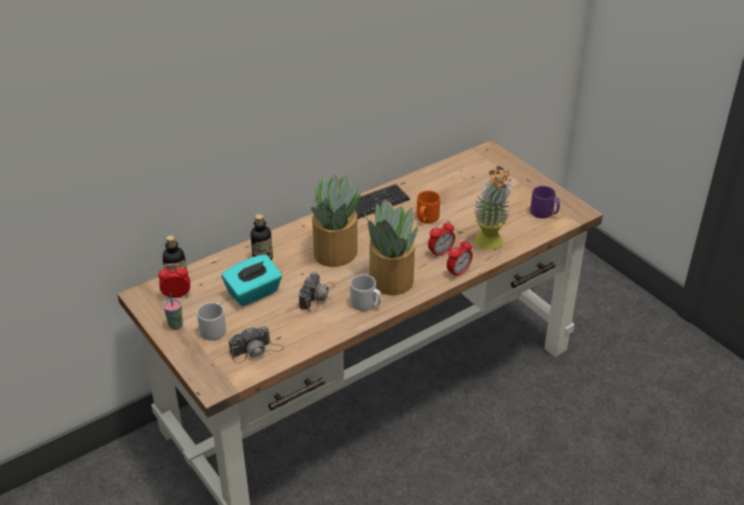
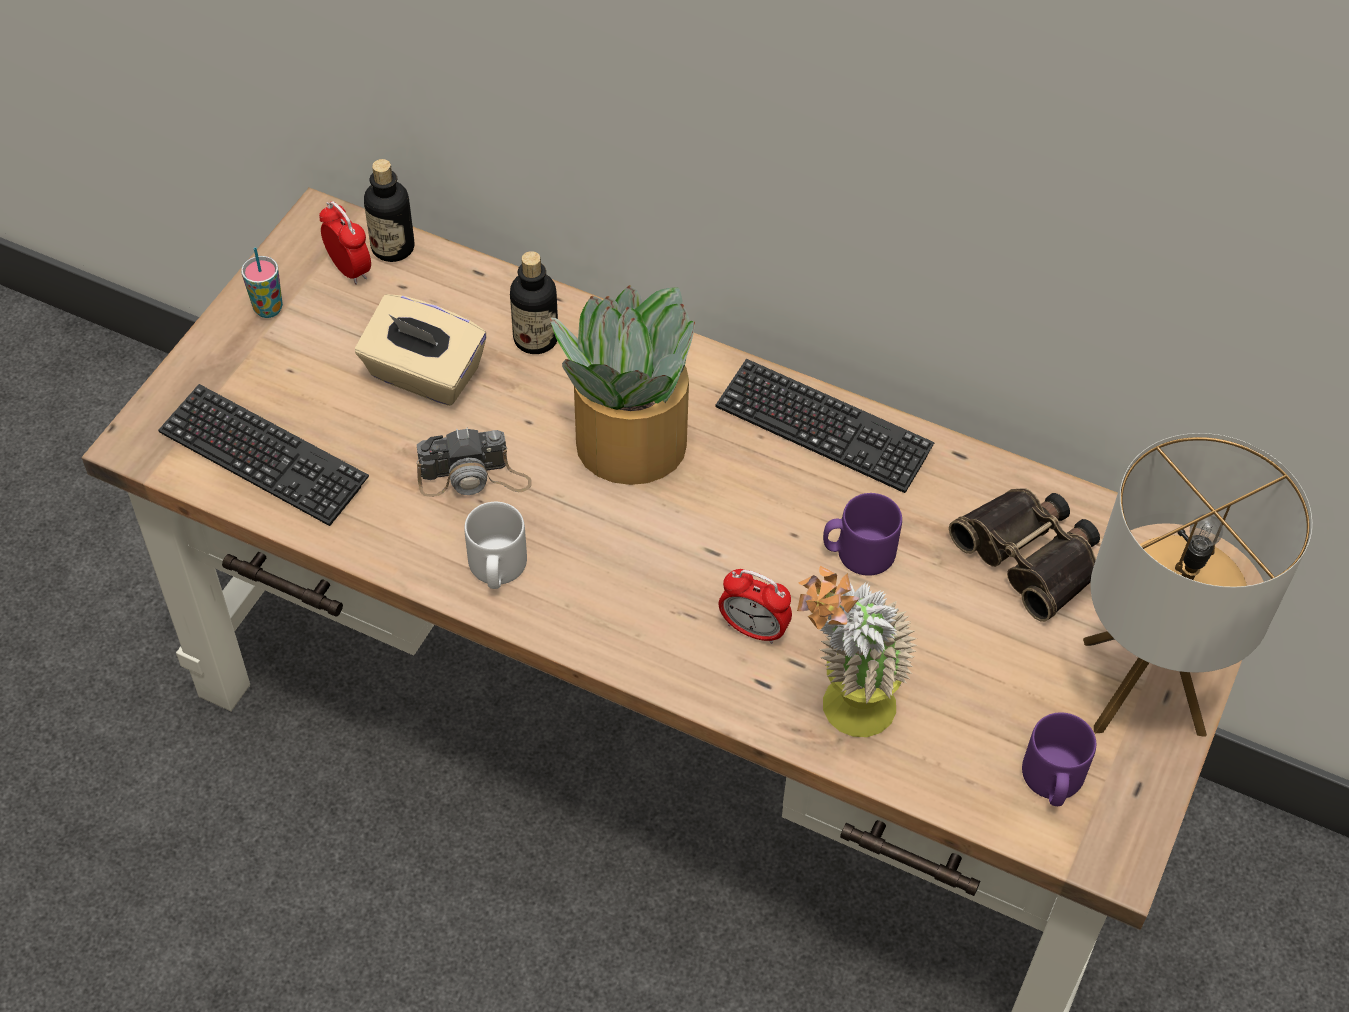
camera: 60 degrees right, 15 degrees up
grey mug [197,302,226,341] -> none
turquoise tissue box [221,255,282,306] -> beige tissue box [355,294,486,406]
camera [229,326,284,364] -> keyboard [158,384,369,526]
potted plant [364,200,418,295] -> none
orange mug [417,190,440,223] -> purple mug [823,493,902,576]
alarm clock [447,239,473,278] -> none
none -> binoculars [949,488,1100,622]
none -> table lamp [1083,433,1312,737]

